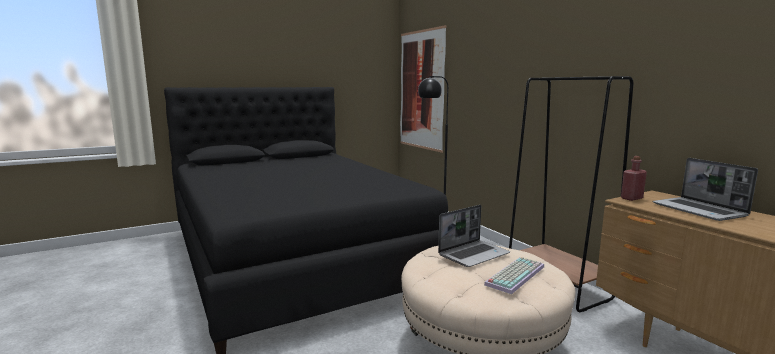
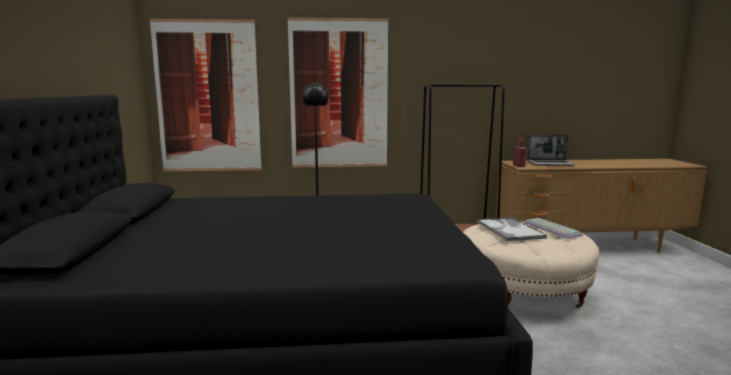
camera: 65 degrees left, 0 degrees up
laptop [438,205,510,267] -> tray [477,217,547,241]
none -> picture [288,17,388,167]

